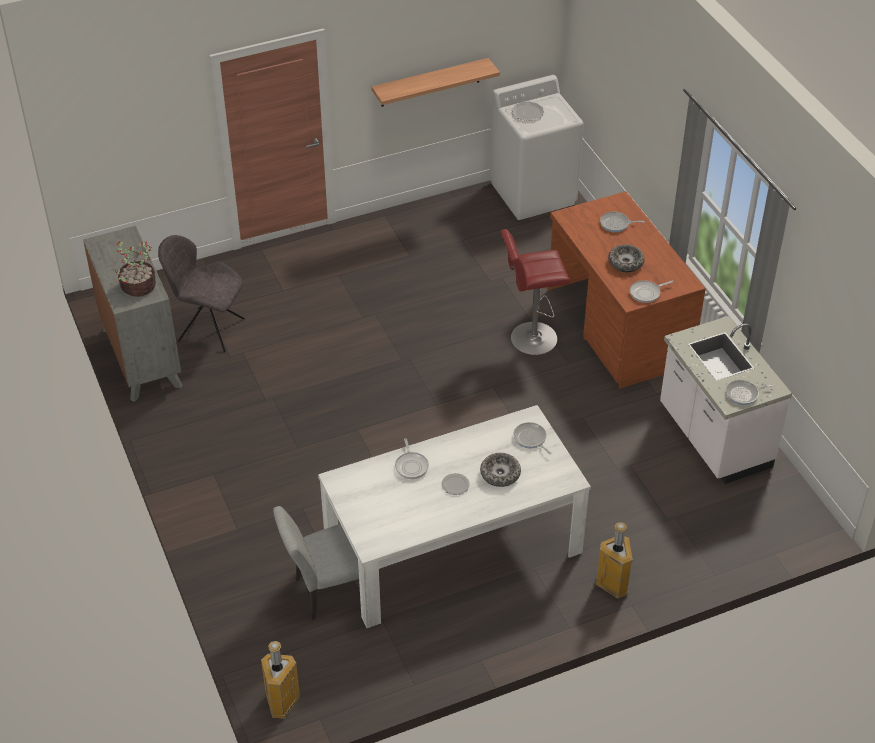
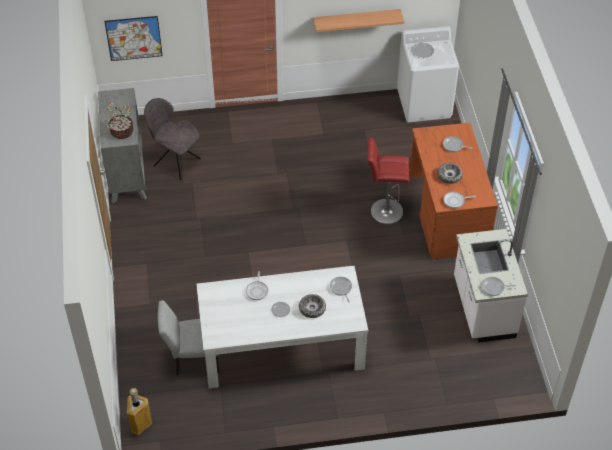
camera: 15 degrees right, 5 degrees up
trash can [596,522,633,599] -> none
none -> picture [104,16,163,61]

